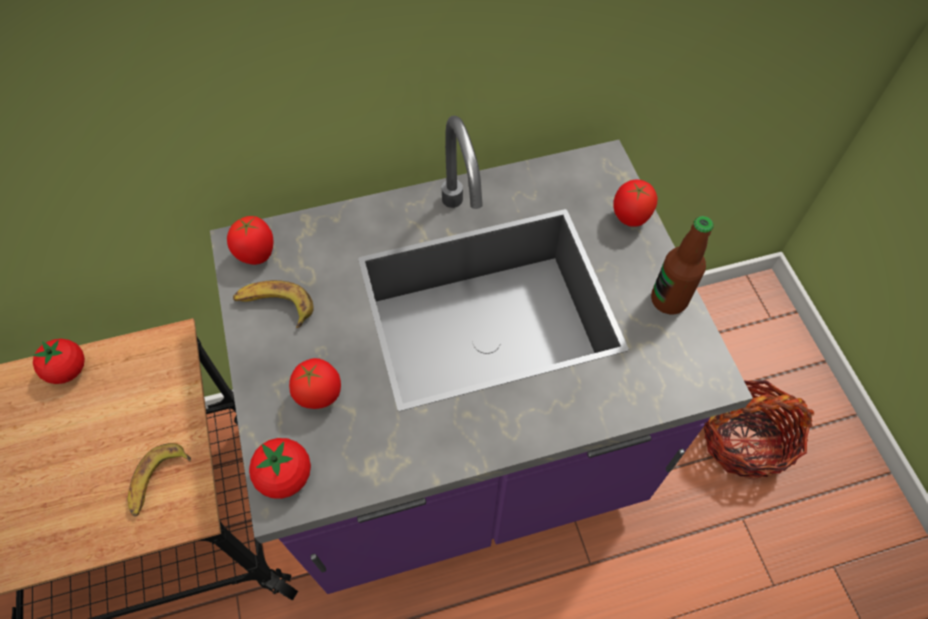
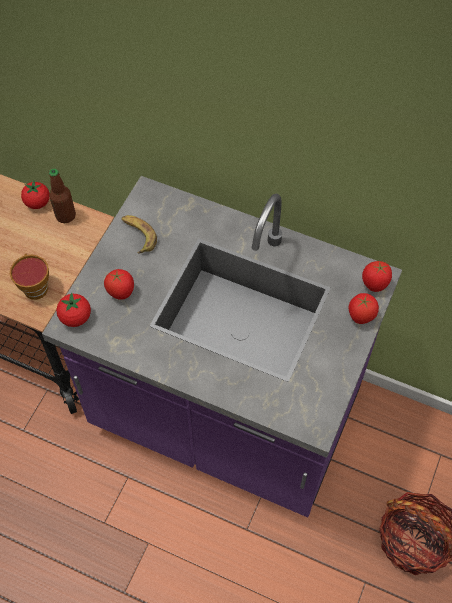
camera: 40 degrees right, 0 degrees up
banana [128,443,191,516] -> cup [10,254,49,300]
tomato [227,216,273,265] -> tomato moved to [362,261,392,292]
bottle [651,216,714,315] -> bottle moved to [49,168,76,223]

